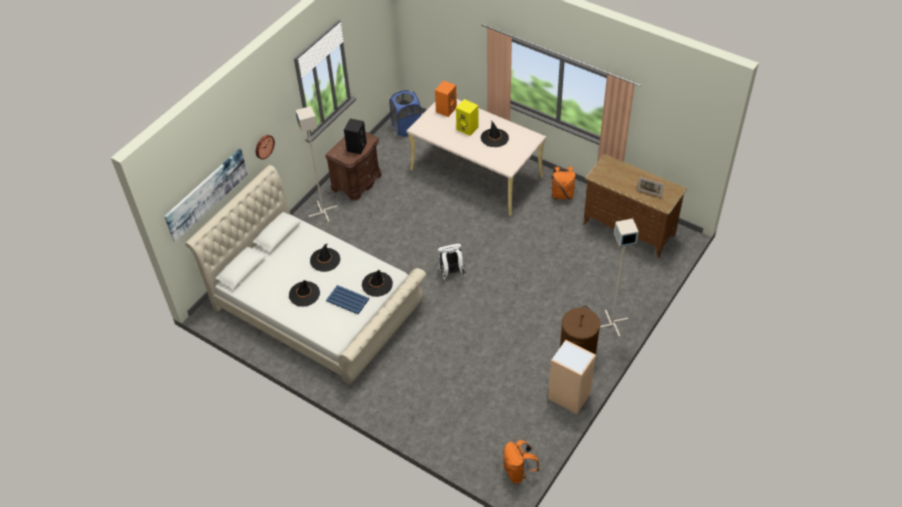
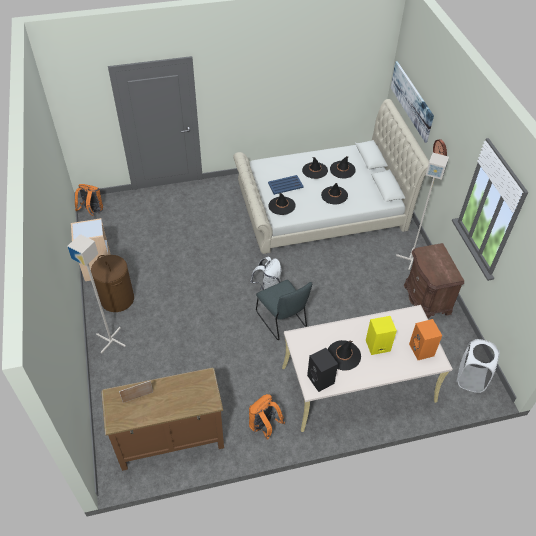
camera: 130 degrees right, 0 degrees up
black speaker [344,118,367,154] -> black speaker moved to [307,348,338,392]
blue laundry basket [390,90,421,137] -> white laundry basket [456,339,500,393]
none -> grey chair [256,280,312,340]
none -> black hat [330,156,356,179]

